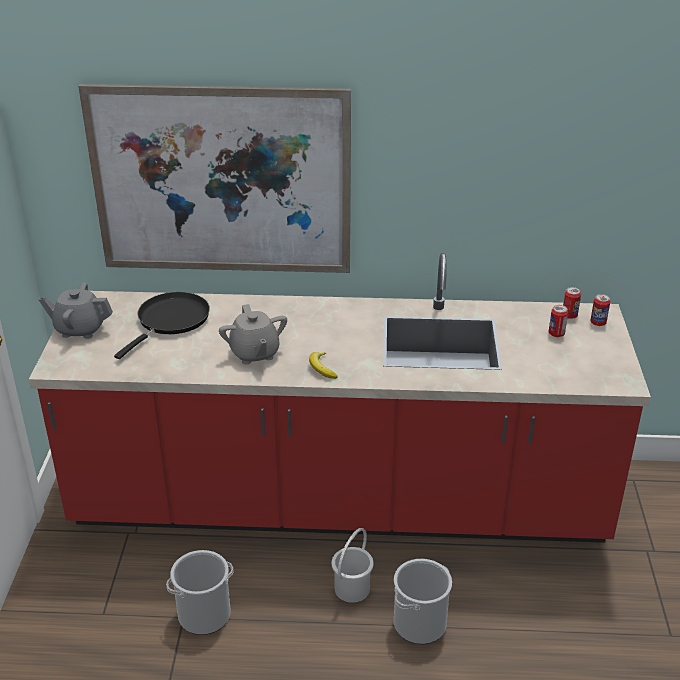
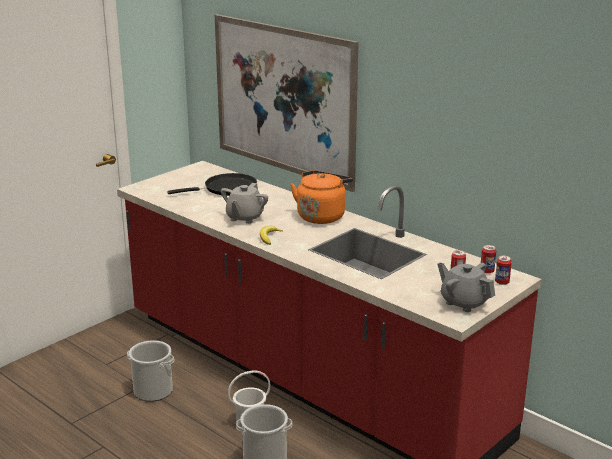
camera: 40 degrees right, 10 degrees down
grey teapot [39,282,113,339] -> grey teapot moved to [438,262,495,312]
none -> orange kettle [290,170,353,224]

